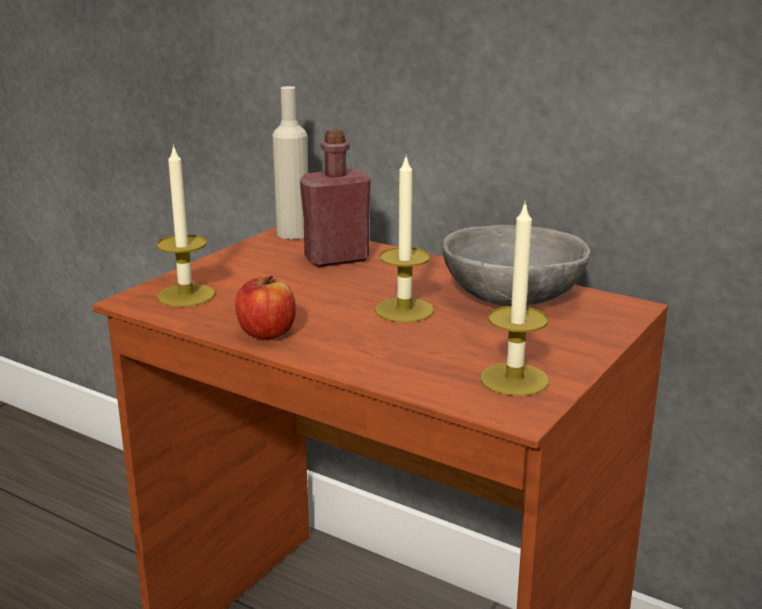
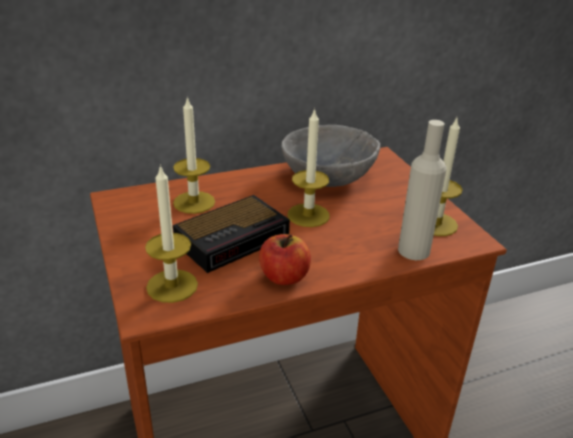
camera: 55 degrees left, 10 degrees up
beige bottle [273,86,308,239] -> beige bottle moved to [398,120,446,260]
red bottle [300,129,371,267] -> candle [173,96,215,214]
none -> alarm clock [173,195,290,273]

